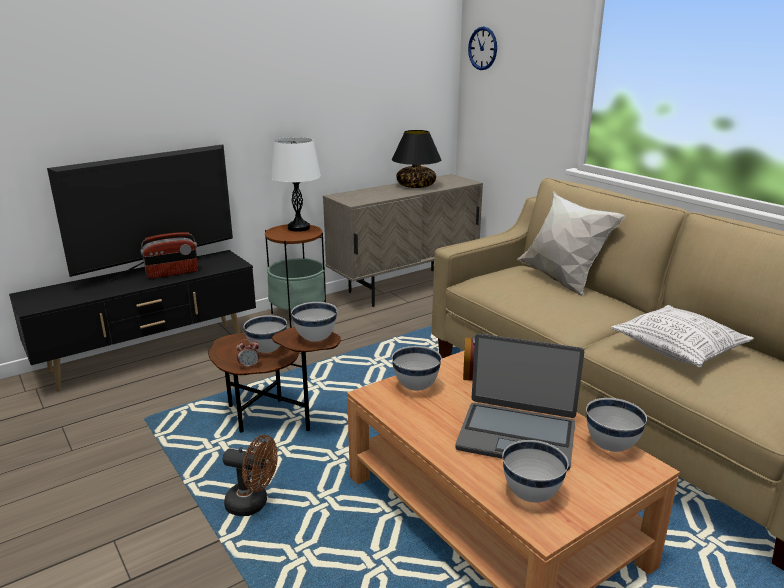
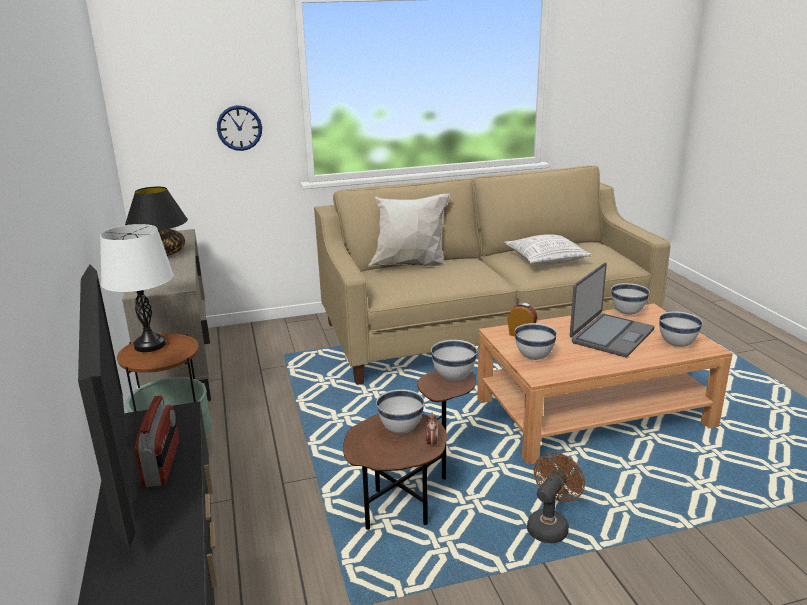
camera: 70 degrees left, 0 degrees up
wall clock [468,27,497,70] -> wall clock moved to [217,105,262,151]

